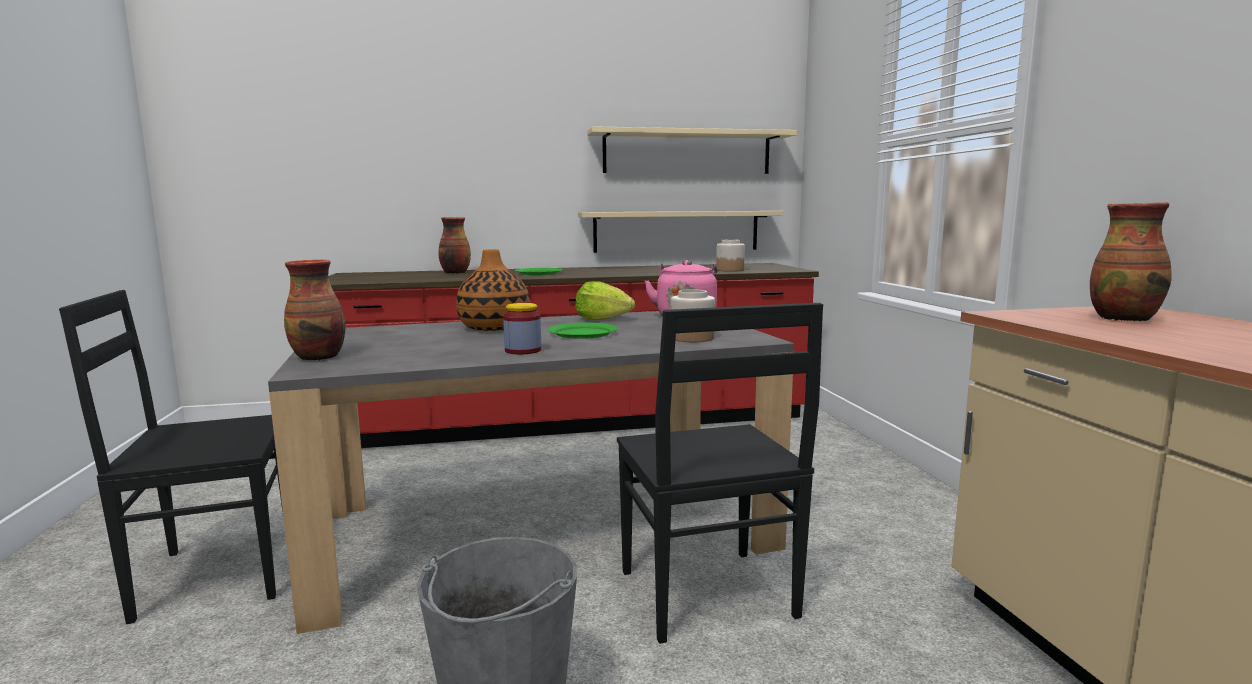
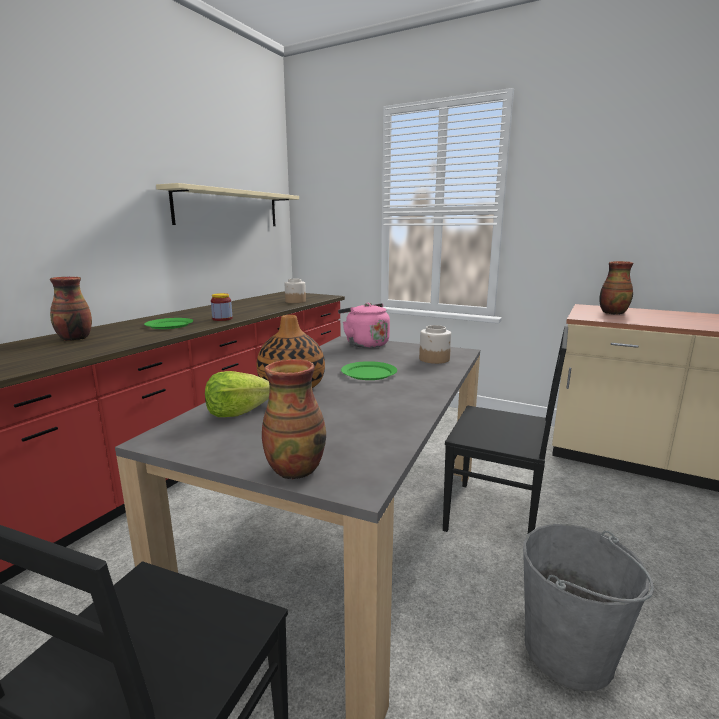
camera: 50 degrees left, 5 degrees up
jar [503,303,541,354] -> jar moved to [211,293,232,321]
lettuce [575,281,635,321] -> lettuce moved to [205,371,270,417]
beige shelf [578,211,784,253] -> none

